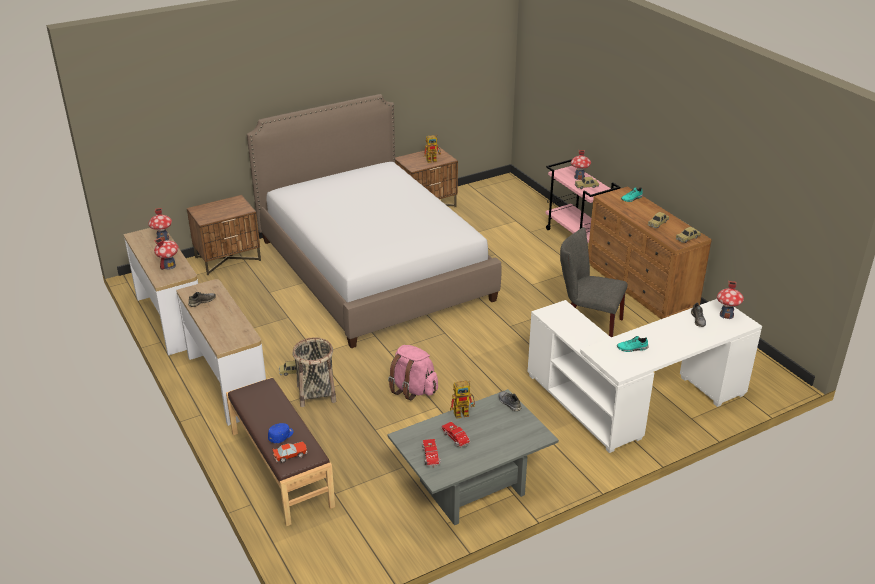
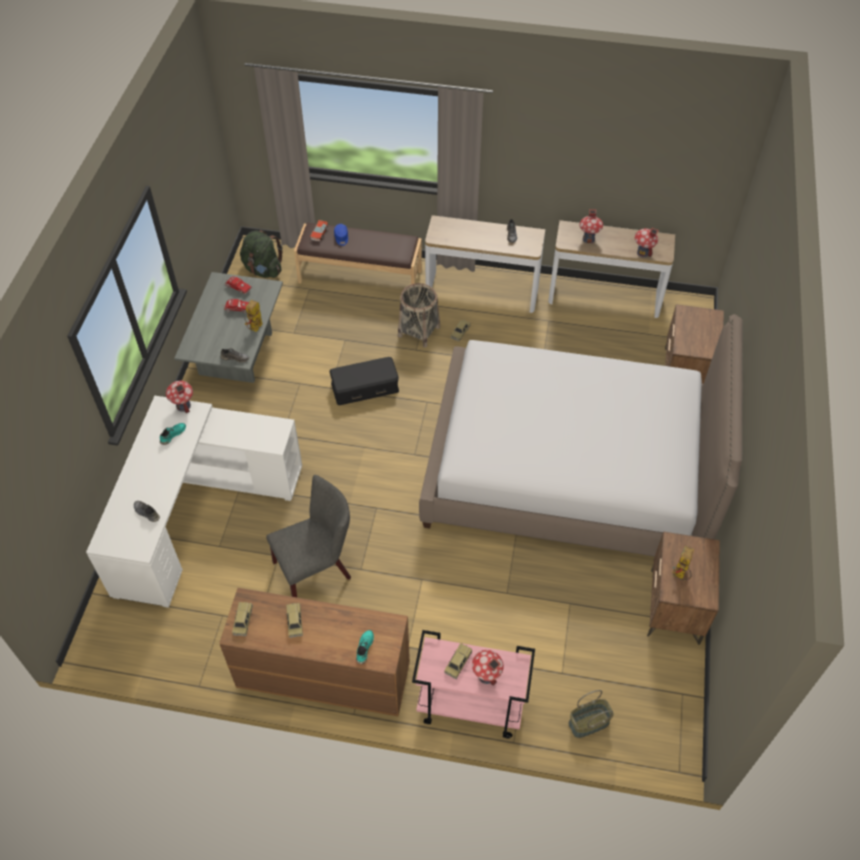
camera: 130 degrees right, 20 degrees up
pink backpack [388,345,438,400] -> black storage box [329,357,399,405]
toy house [717,281,744,319] -> toy house moved to [166,381,193,413]
none -> green backpack [240,230,283,278]
none -> basket [569,690,614,738]

